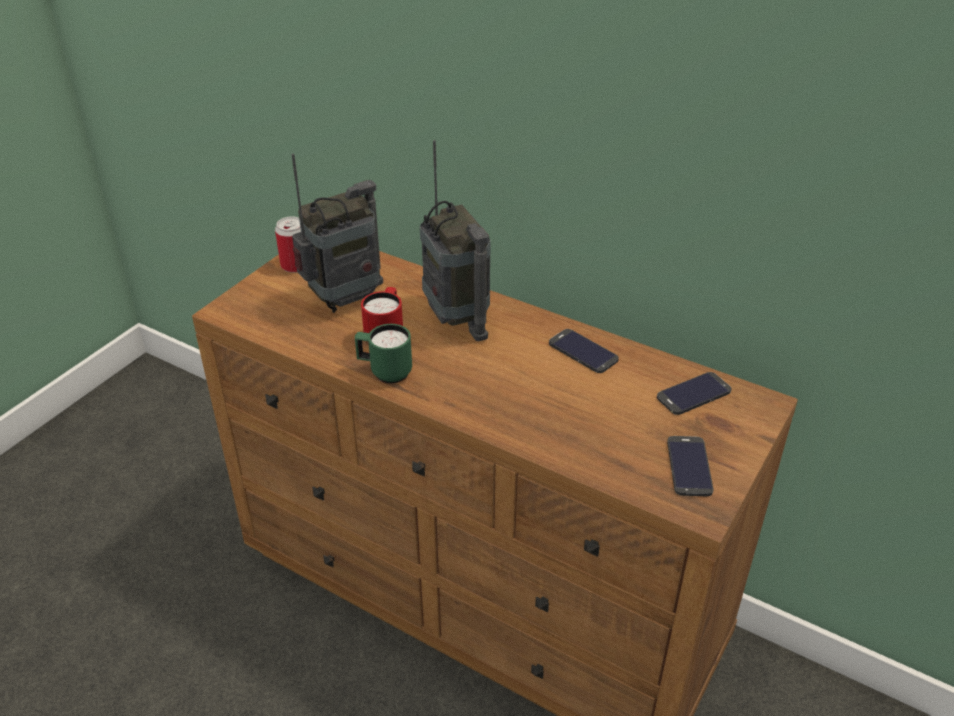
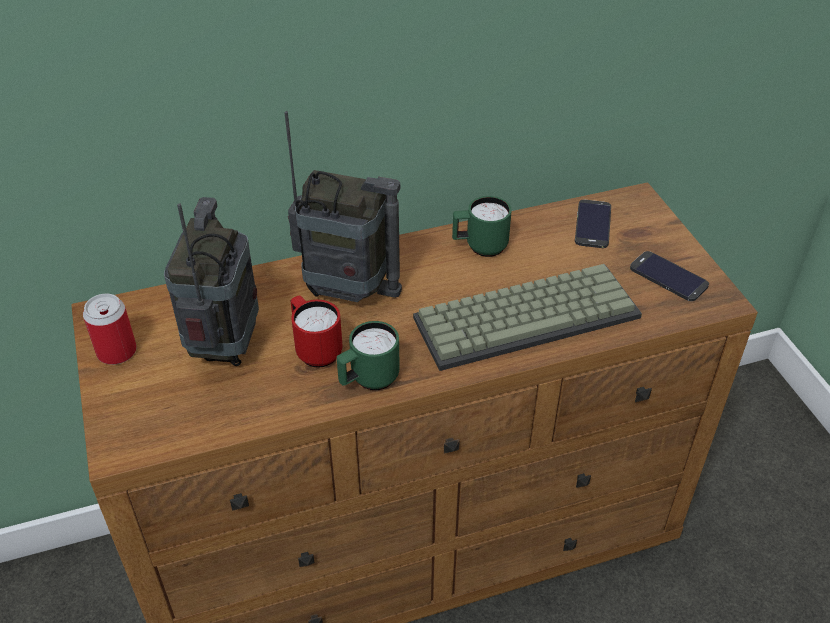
camera: 50 degrees left, 5 degrees up
phone [549,329,619,373] -> green mug [452,196,512,257]
none -> keyboard [413,264,642,371]

